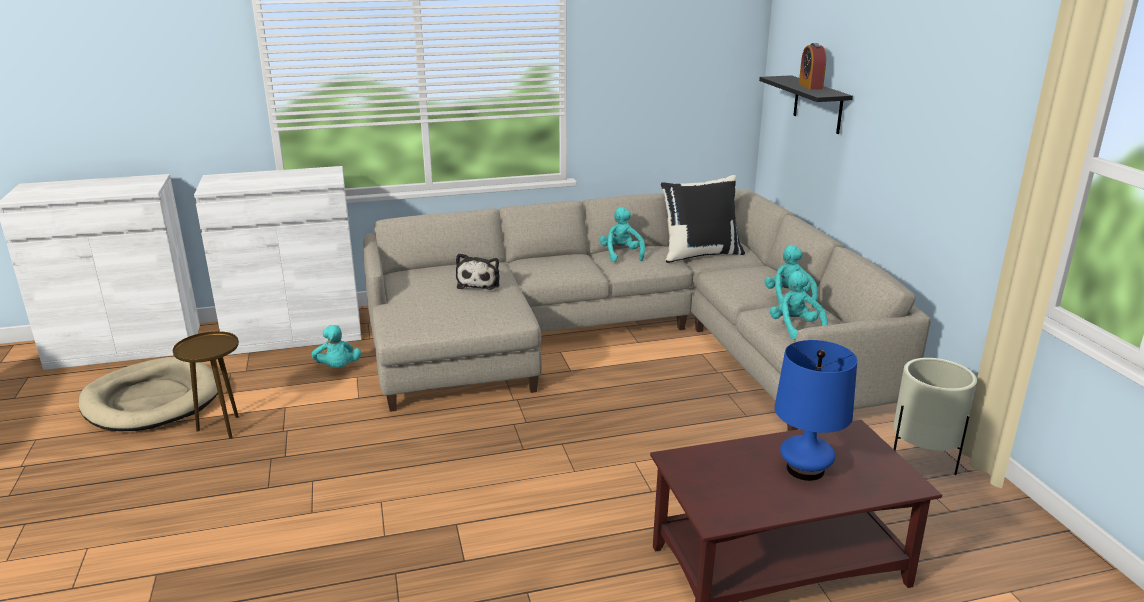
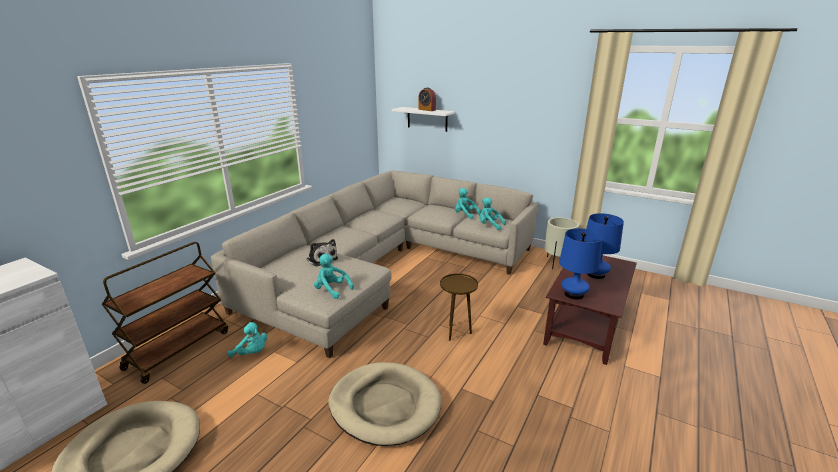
camera: 45 degrees left, 0 degrees up
brown side table [173,331,239,439] -> brown side table moved to [440,274,478,341]
white cabinet [194,166,361,355] -> brown cart [102,242,228,384]
turquoise plush toy [600,207,645,262] -> turquoise plush toy moved to [314,254,354,299]
black pillow [661,175,745,263] -> none
black shelf [759,75,853,134] -> white shelf [392,107,455,132]
none -> beige dog bed [328,362,441,446]
none -> blue table lamp [559,229,603,299]

